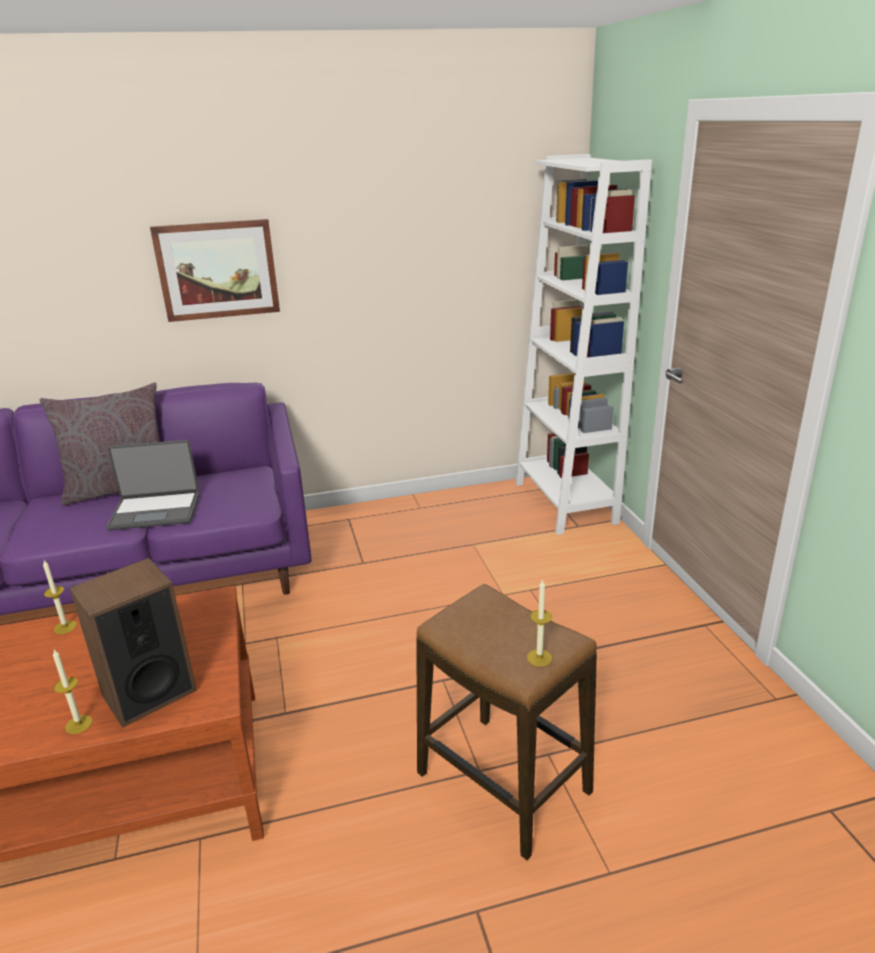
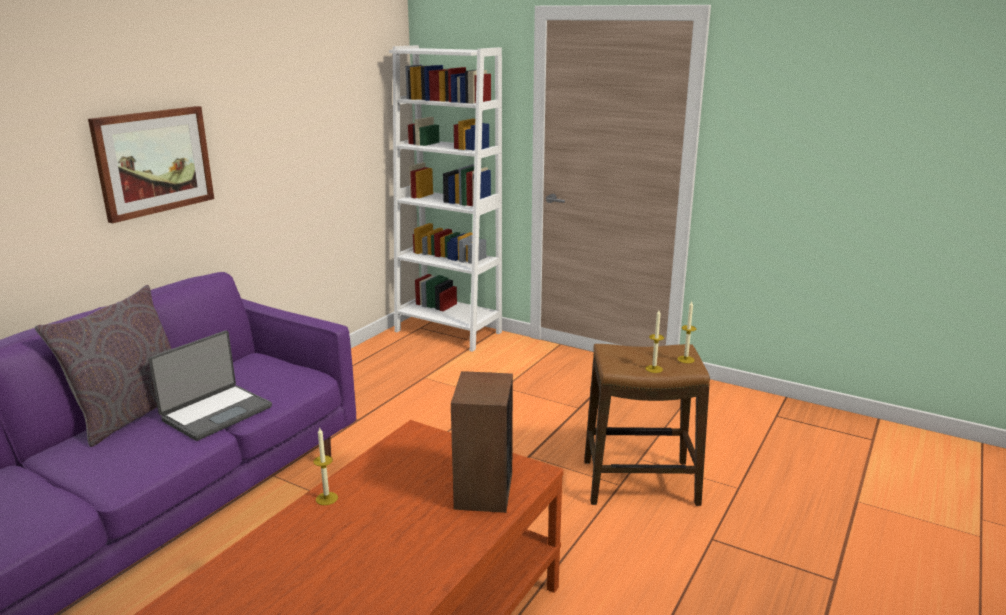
camera: 45 degrees left, 5 degrees down
candle [53,650,93,734] -> candle moved to [646,310,664,373]

